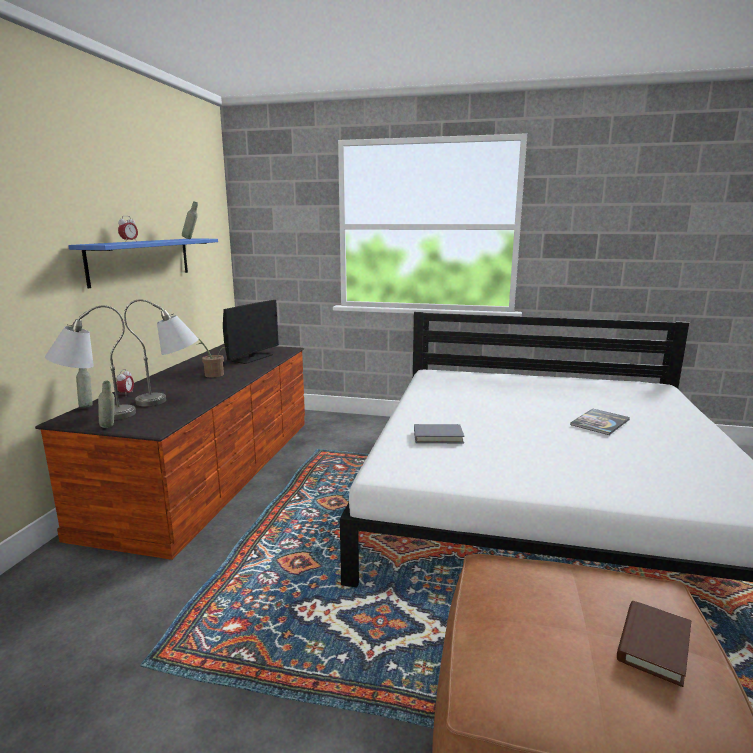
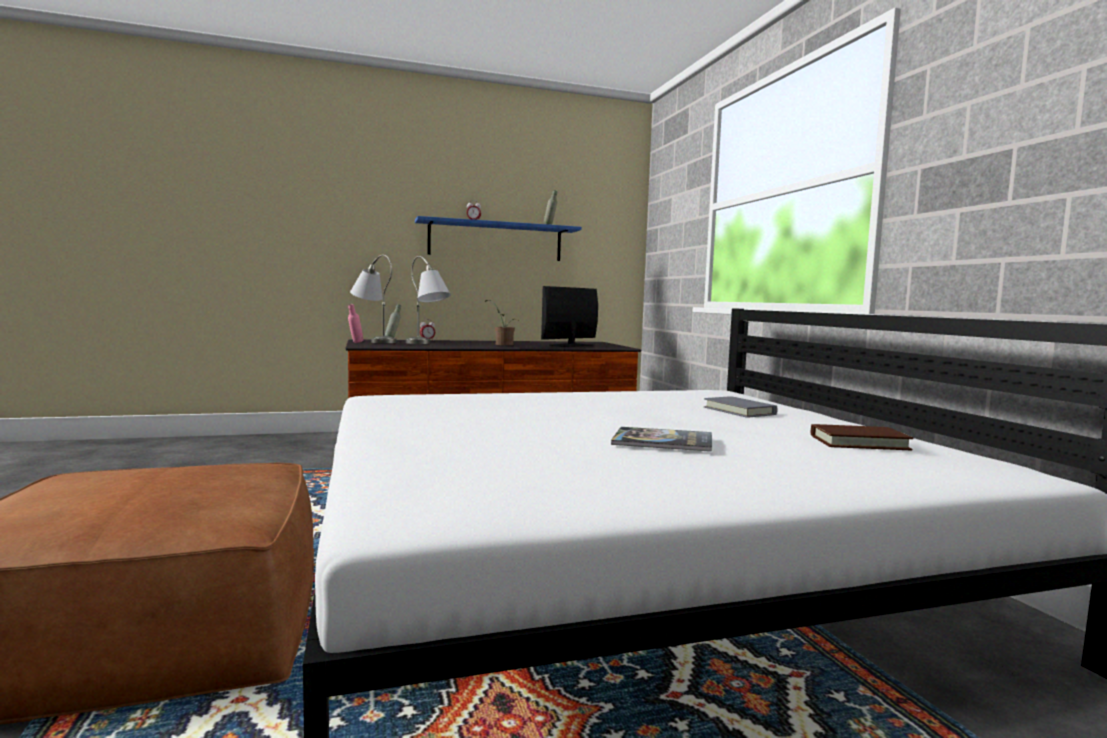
camera: 60 degrees right, 10 degrees down
grey bottle [98,381,115,428] -> pink bottle [348,304,363,343]
monitor [223,300,279,364] -> monitor turned 135 degrees clockwise [541,286,598,347]
grey book [414,424,465,443] -> grey book moved to [704,396,778,418]
brown book [617,601,691,687] -> brown book moved to [811,424,913,450]

